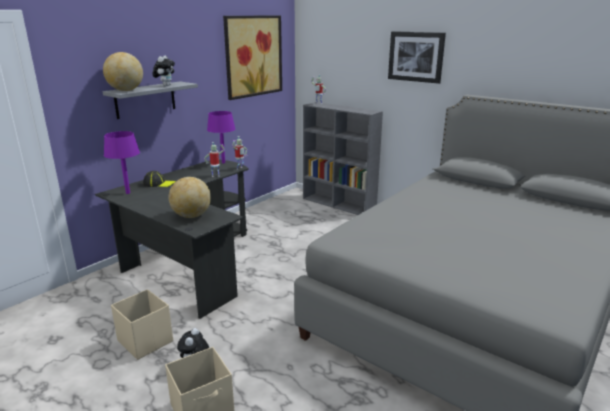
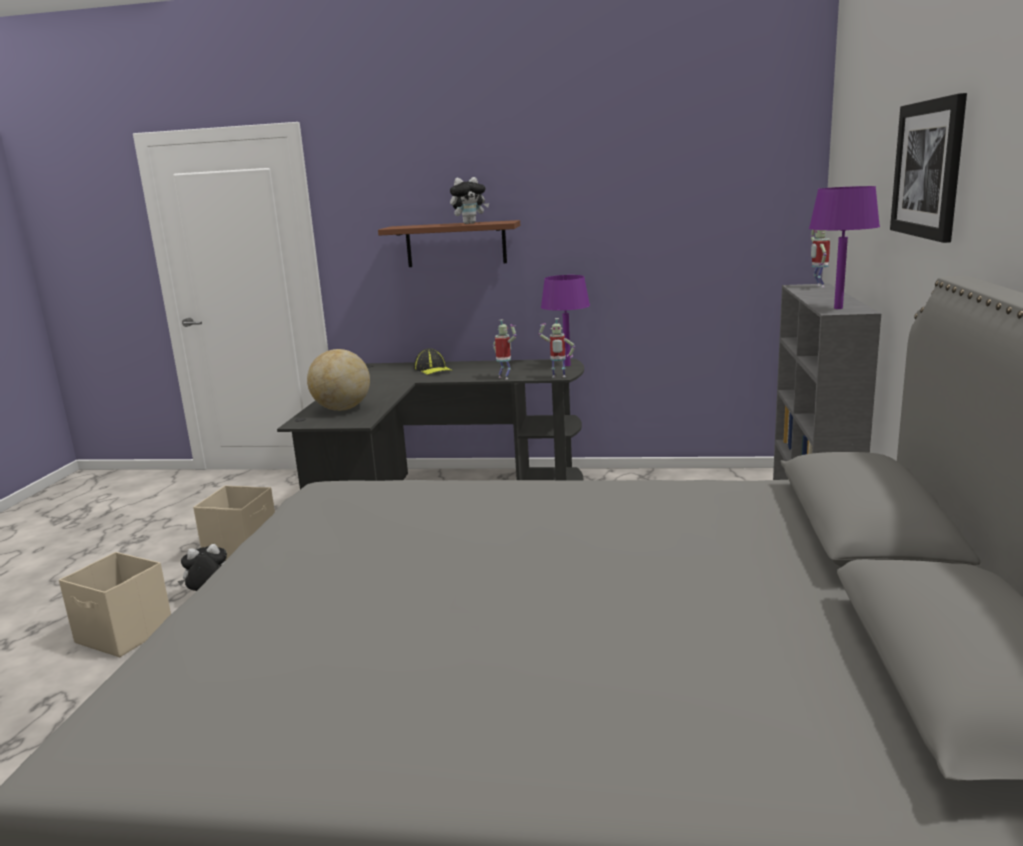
camera: 60 degrees right, 5 degrees down
globe [103,52,143,91] -> none
grey shelf [103,82,198,119] -> brown shelf [378,220,520,267]
purple table lamp [104,131,140,194] -> purple table lamp moved to [809,186,880,309]
picture [223,15,282,100] -> none

